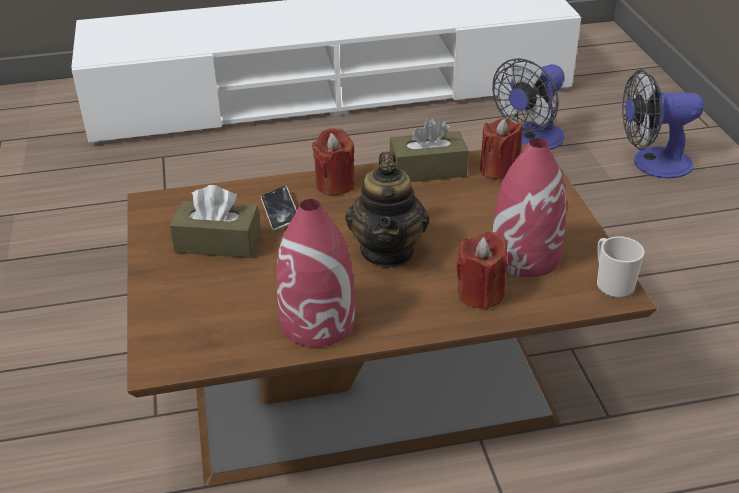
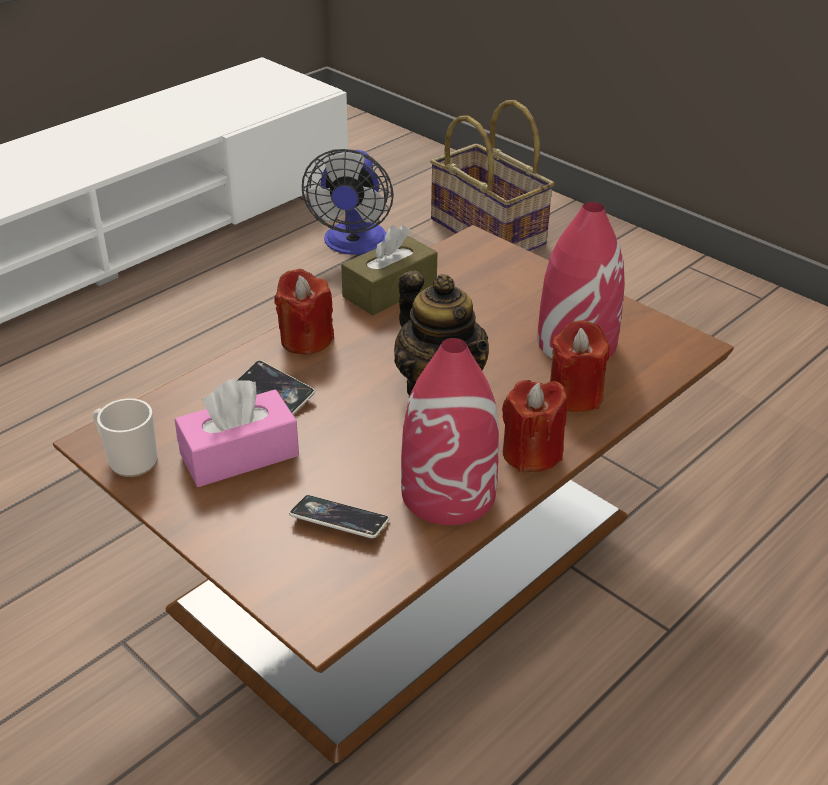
camera: 35 degrees left, 0 degrees up
brown tissue box [169,185,261,258] -> pink tissue box [175,378,299,487]
red candle [480,118,524,180] -> red candle moved to [502,380,567,472]
mug [597,236,645,298] -> mug moved to [93,398,158,477]
fan [622,69,704,179] -> basket [430,100,554,251]
none -> phone [289,495,389,538]

